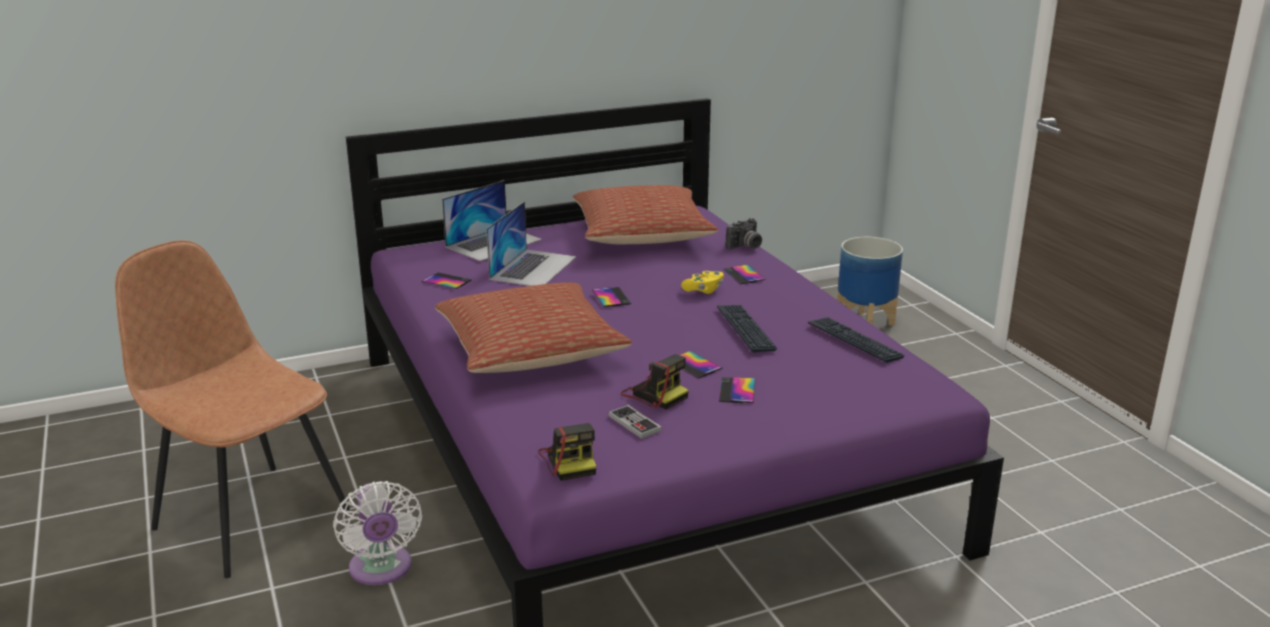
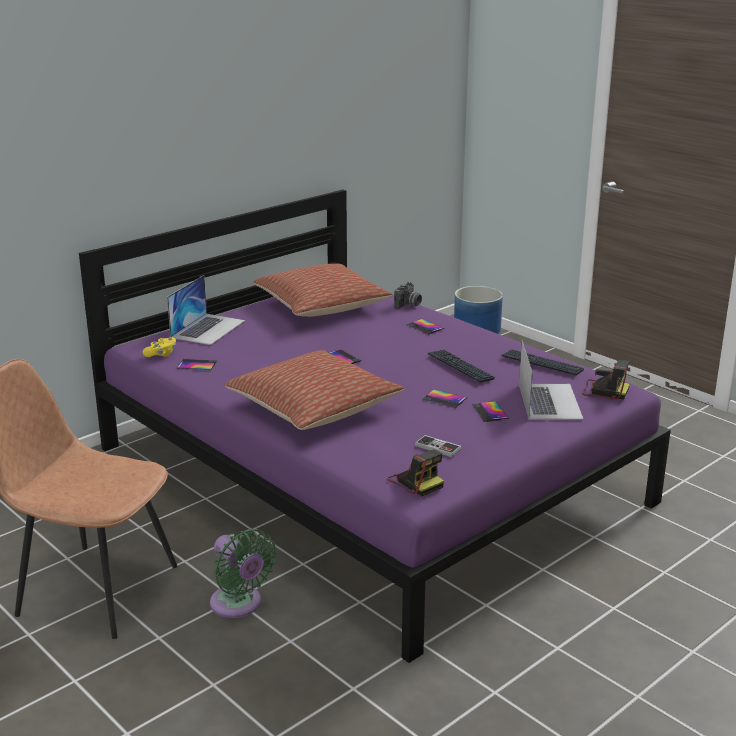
camera: 20 degrees left, 0 degrees up
white fan [333,481,422,585] -> green fan [210,529,277,618]
laptop [486,201,576,286] -> laptop moved to [519,340,583,420]
camera [621,354,689,409] -> camera moved to [582,360,630,400]
yellow game controller [681,271,724,294] -> yellow game controller moved to [142,337,176,357]

